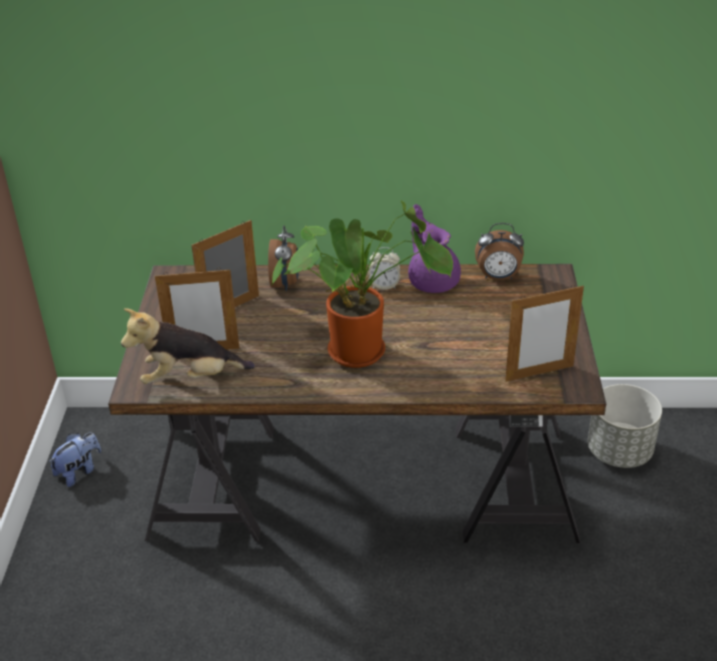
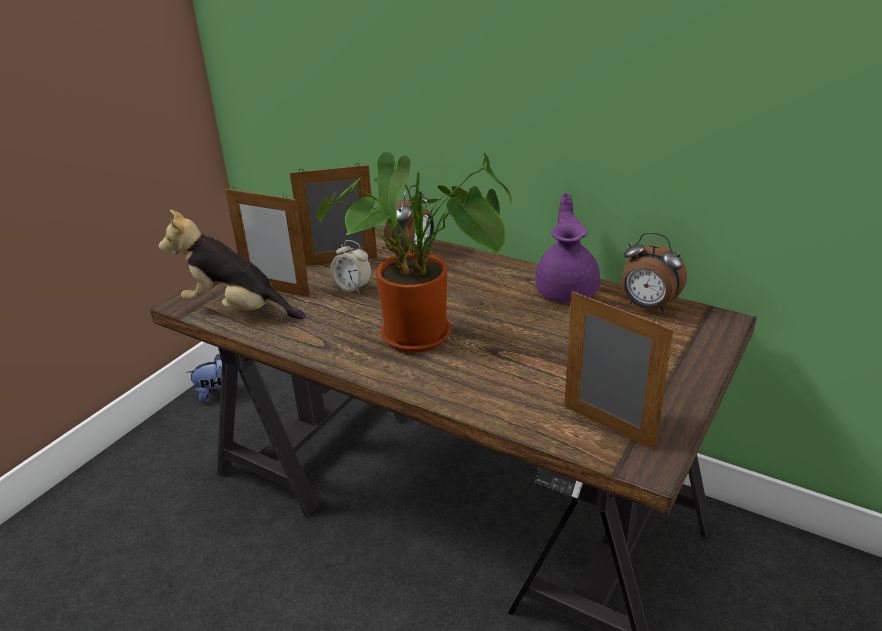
camera: 30 degrees right, 5 degrees down
alarm clock [368,247,400,290] -> alarm clock moved to [330,240,372,294]
picture frame [505,286,584,382] -> picture frame turned 150 degrees counterclockwise [564,291,673,450]
grey planter [588,384,662,468] -> none

